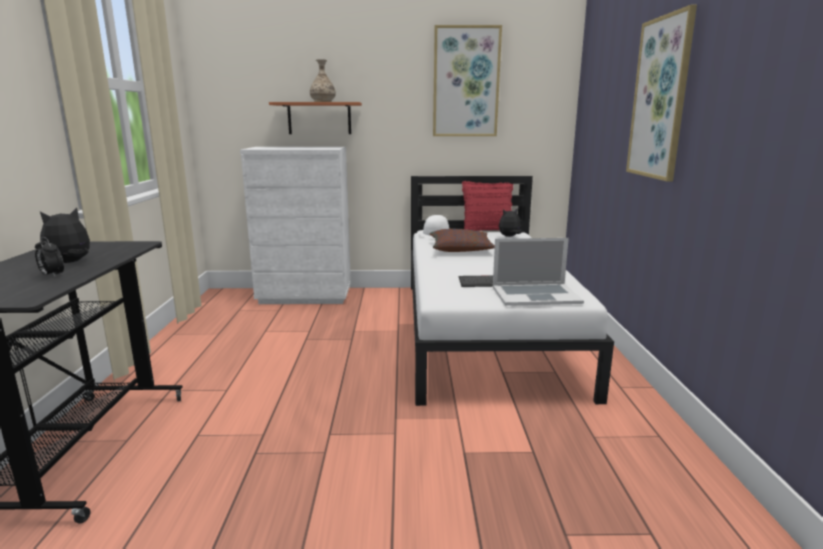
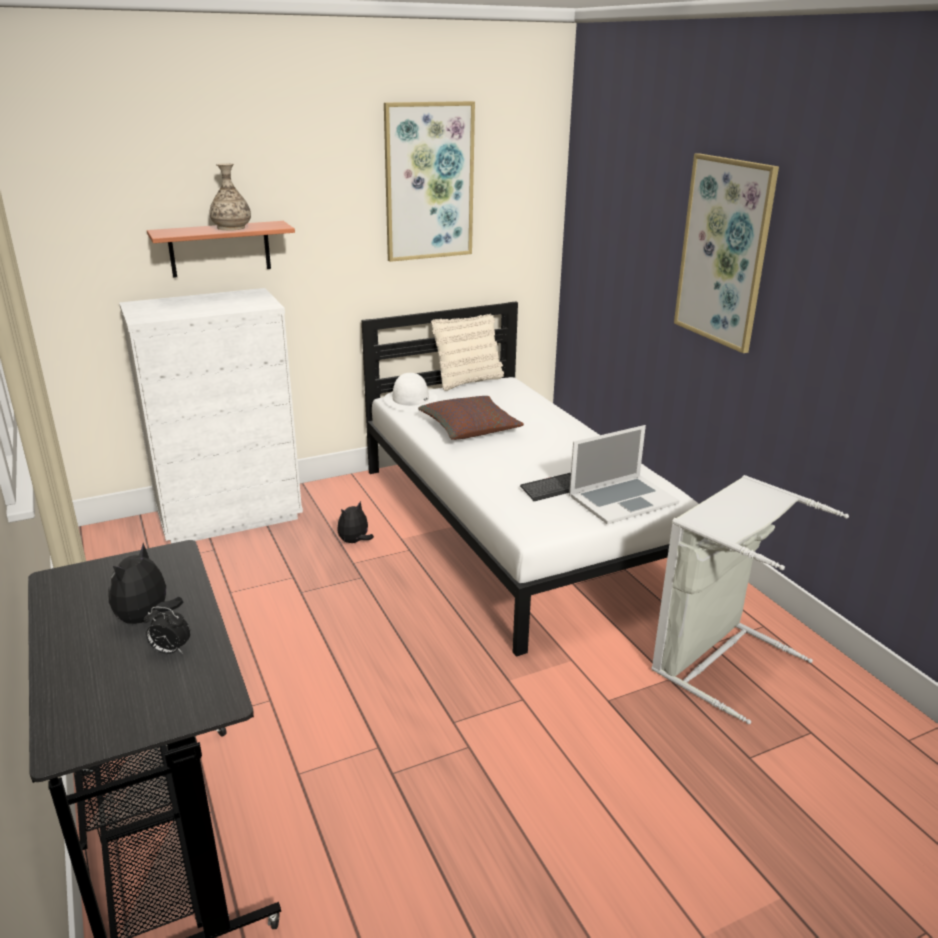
camera: 25 degrees left, 10 degrees up
red pillow [462,181,513,231] -> beige pillow [431,314,504,391]
plush toy [499,209,523,237] -> plush toy moved to [337,501,374,543]
none -> grey laundry basket [651,475,849,724]

